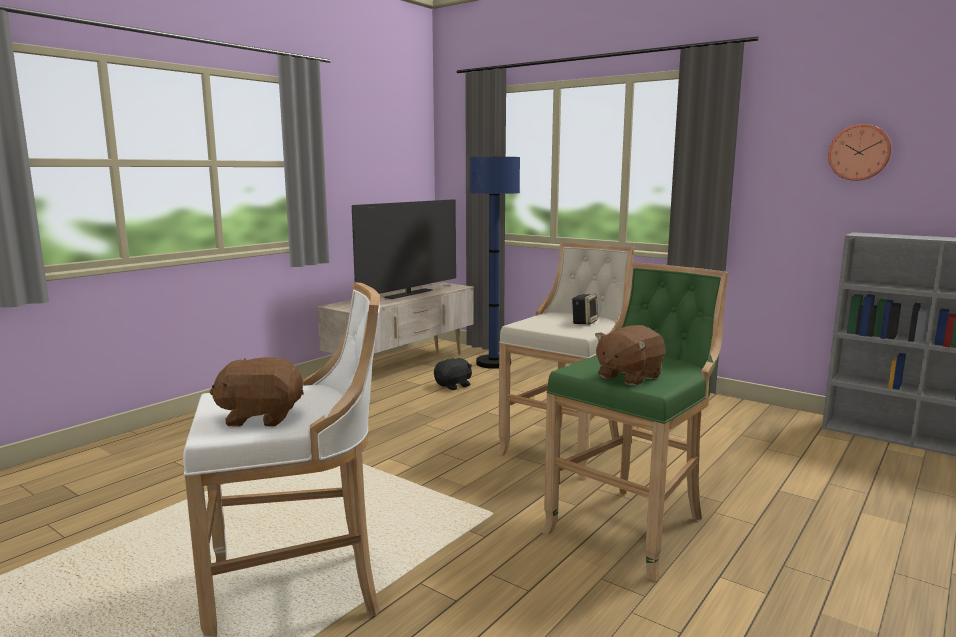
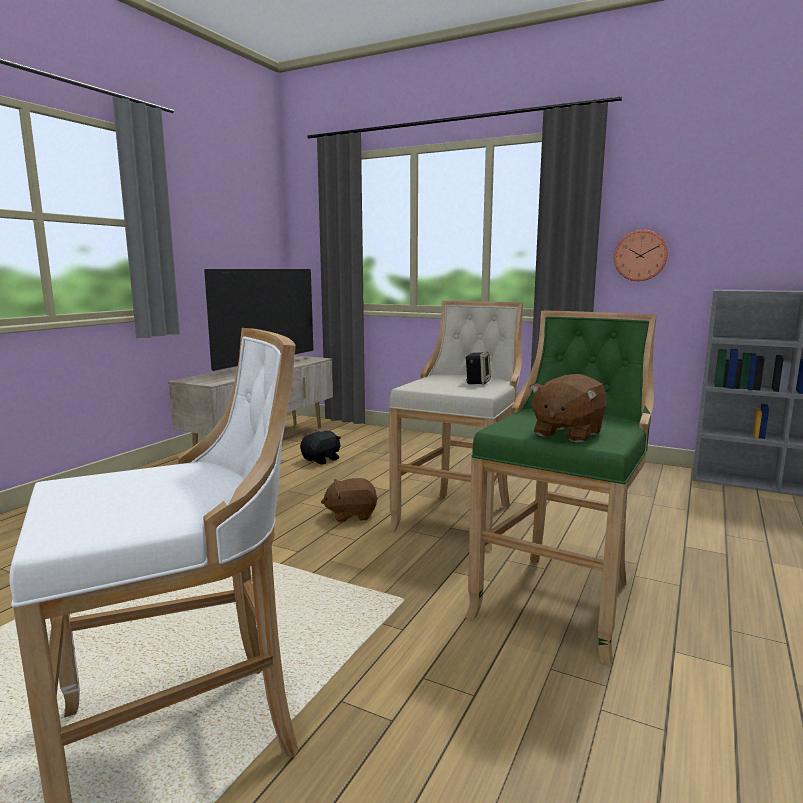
camera: 10 degrees left, 0 degrees up
brown plush toy [210,357,304,427] -> brown plush toy moved to [321,478,378,522]
blue floor lamp [470,156,520,369] -> none
wall clock [828,124,892,181] -> wall clock moved to [614,230,668,281]

